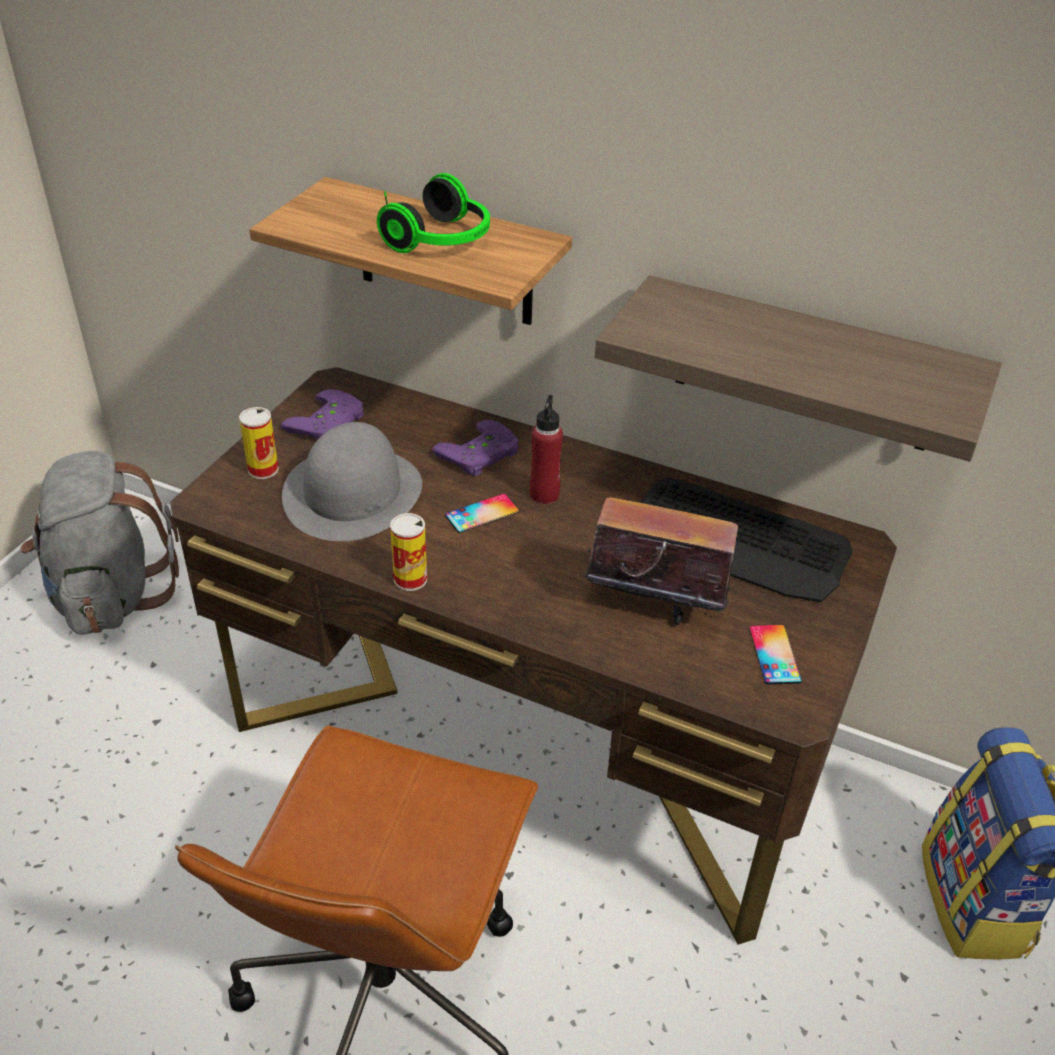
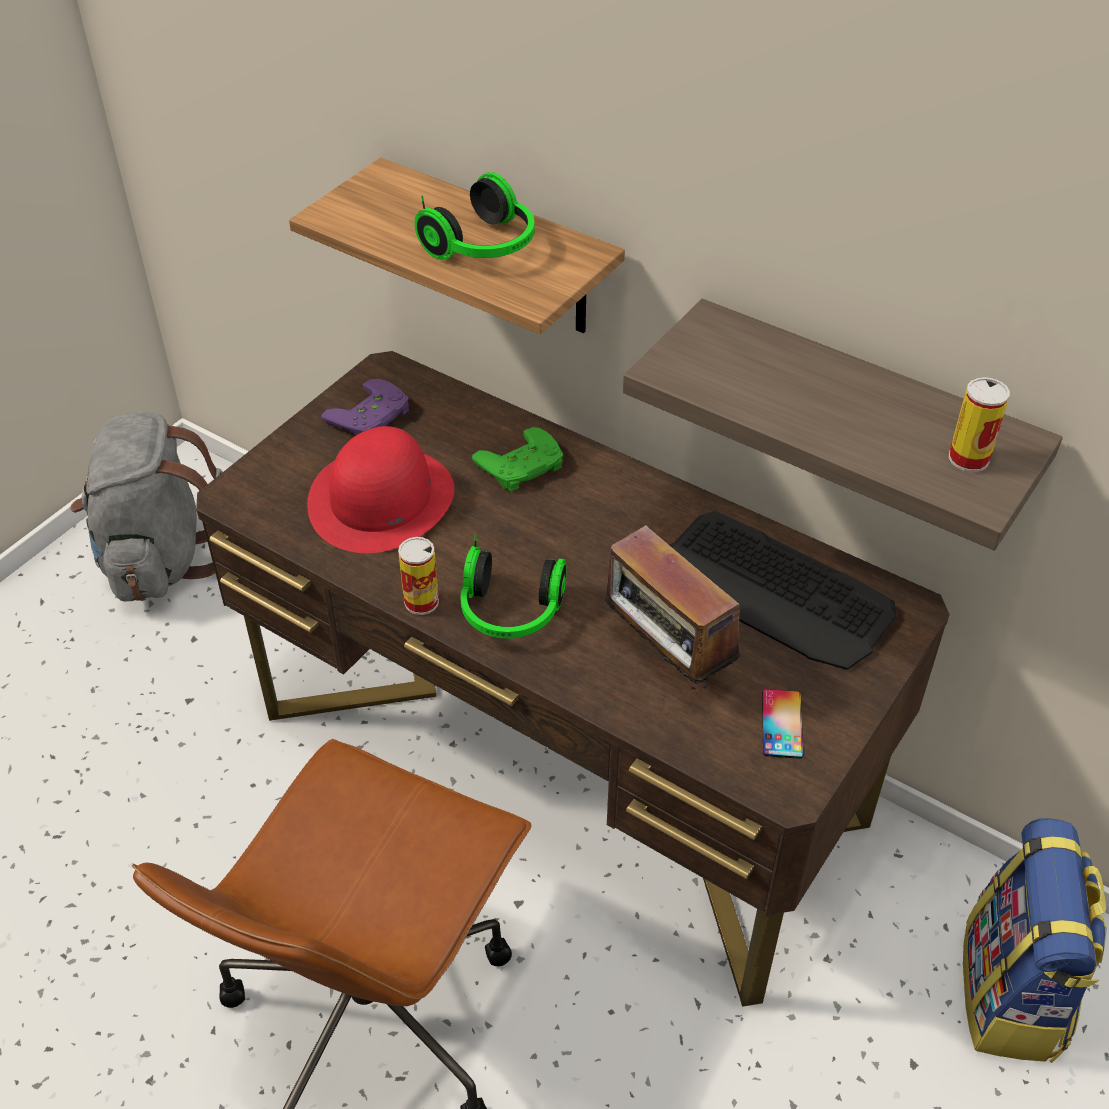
camera: 10 degrees right, 5 degrees up
can [239,407,279,479] -> can moved to [949,377,1010,472]
grey hat [282,422,422,541] -> red hat [307,426,454,553]
purple game controller [432,420,519,477] -> green game controller [472,427,563,492]
phone [445,494,519,533] -> none
red bottle [530,395,563,504] -> none
radio [585,488,743,626] -> radio turned 150 degrees counterclockwise [606,525,741,690]
none -> headphones [461,536,567,638]

